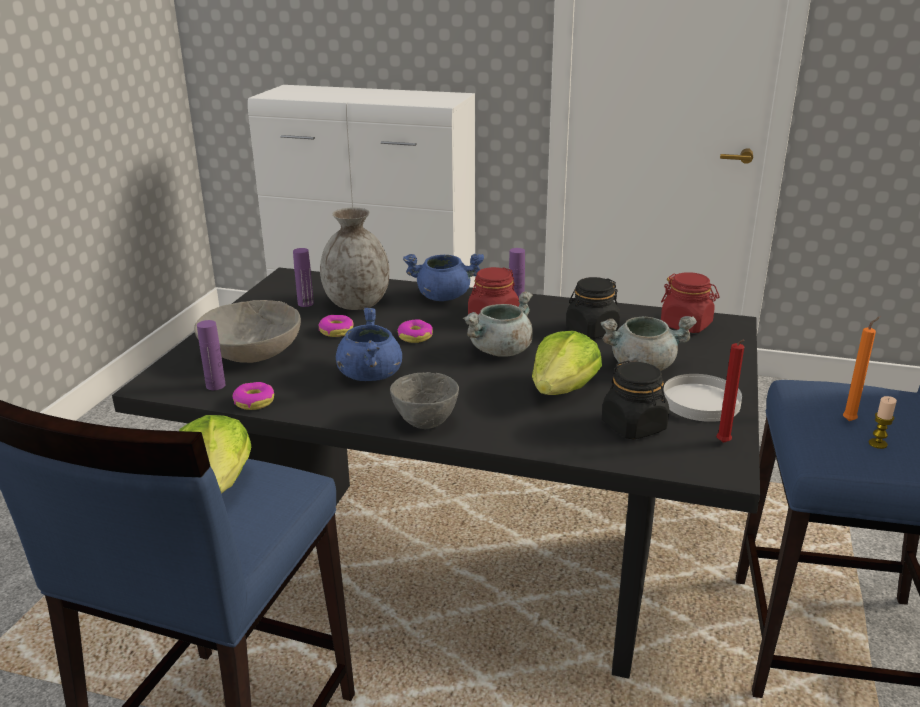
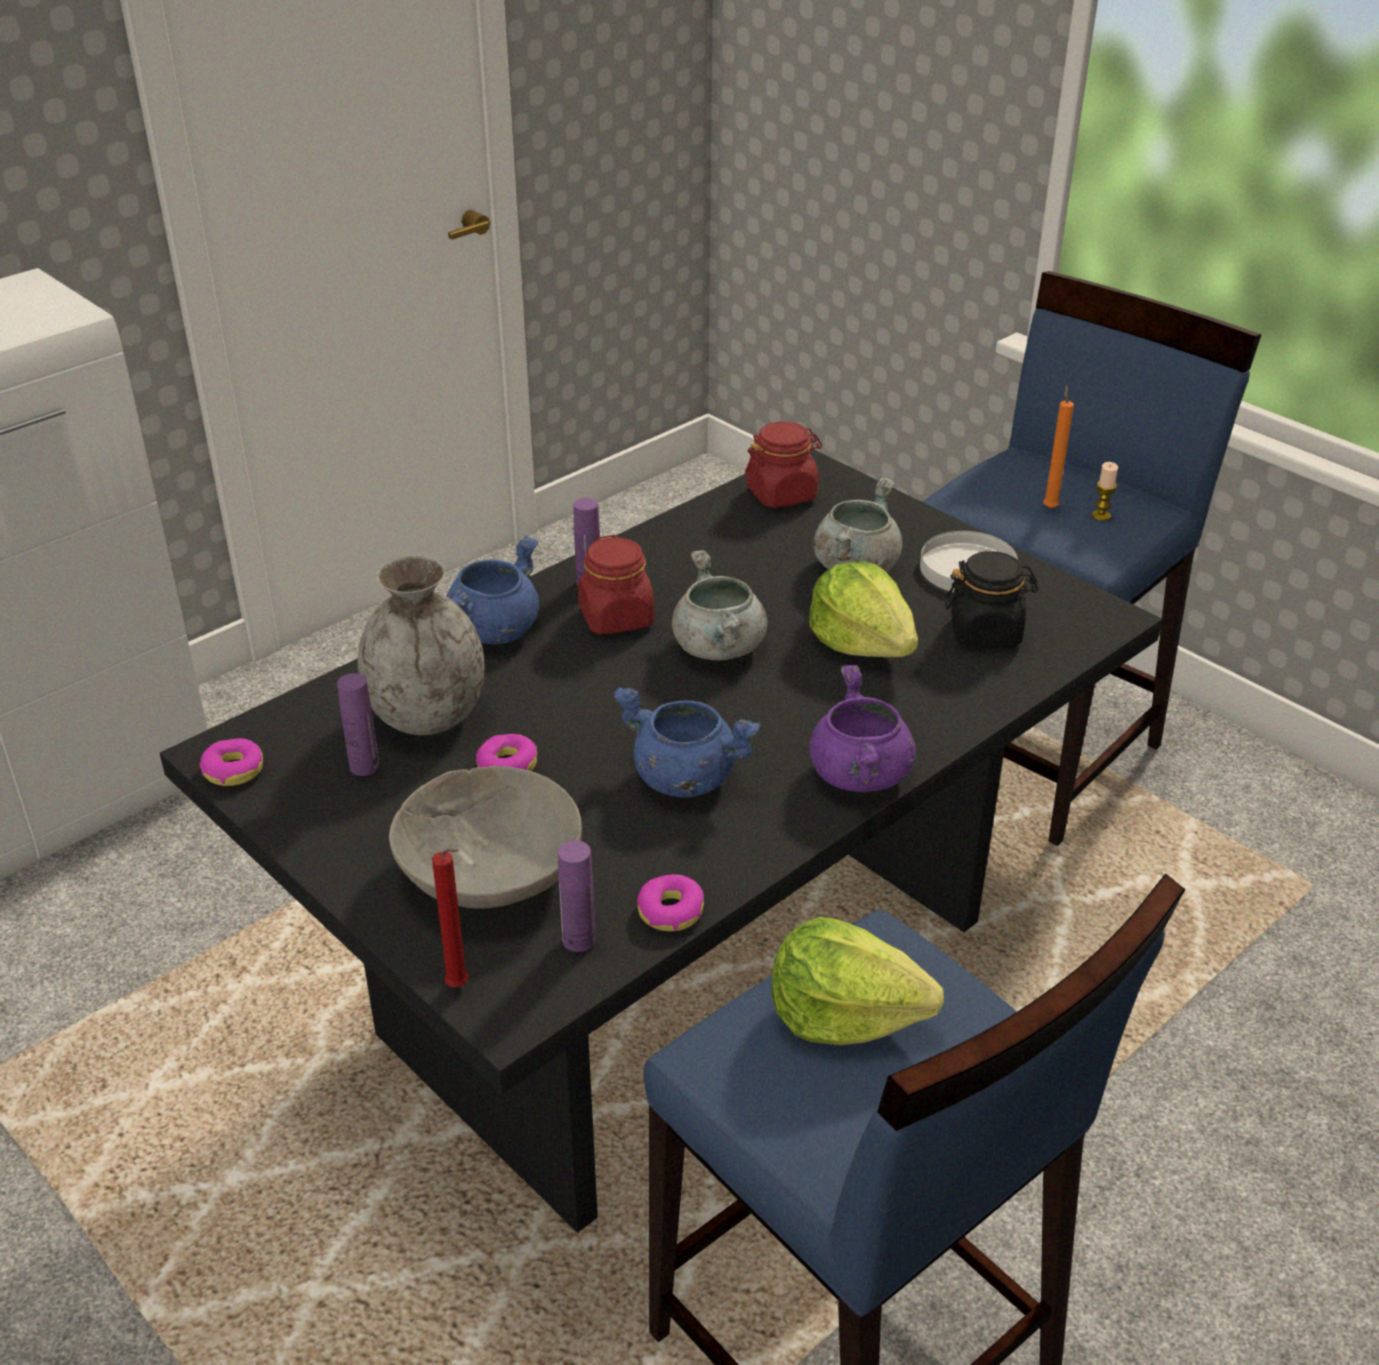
camera: 60 degrees left, 10 degrees up
grey bowl [390,372,459,429] -> purple cooking pot [809,665,916,792]
donut [398,319,433,343] -> donut moved to [200,738,263,786]
black jar [566,277,620,339] -> none
red candle [717,340,744,443] -> red candle moved to [432,848,469,988]

